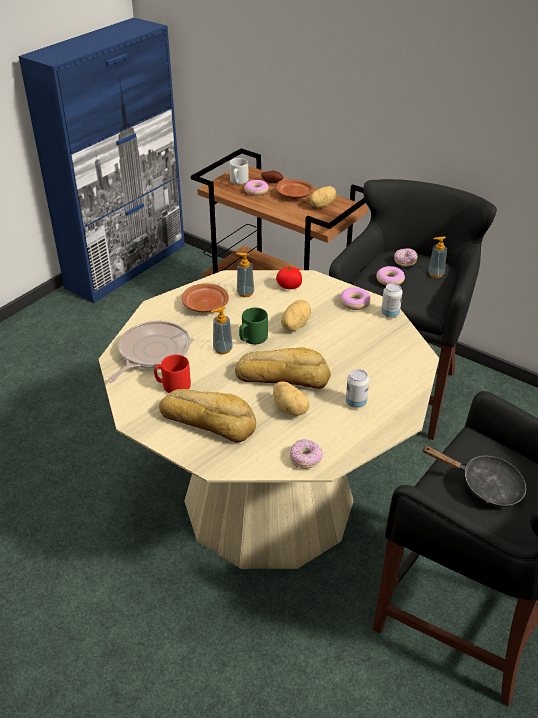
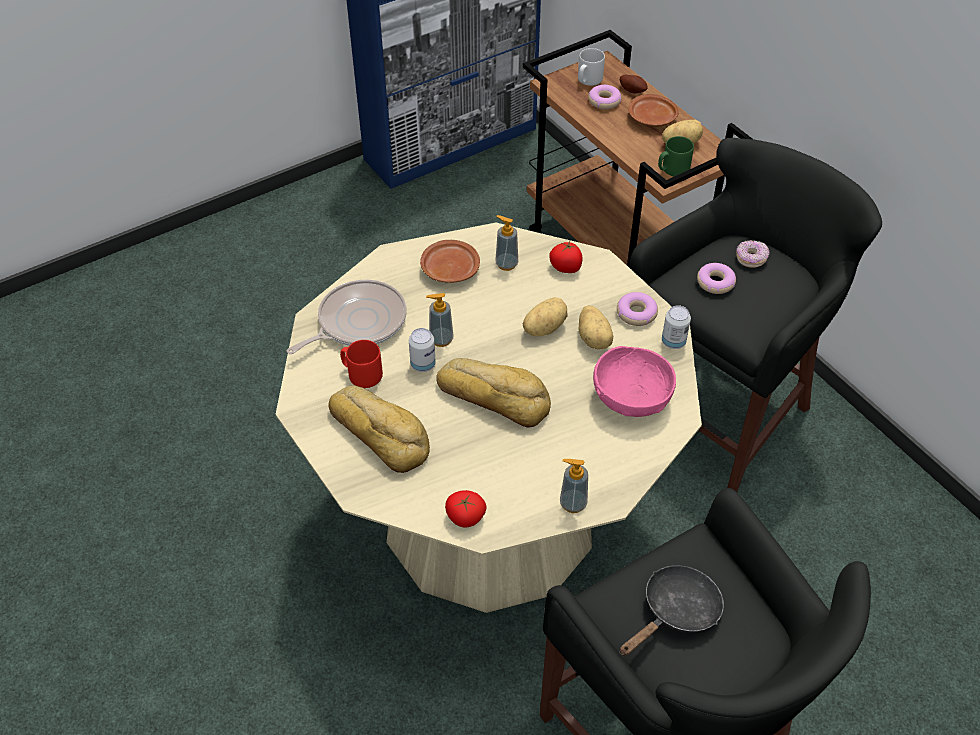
camera: 20 degrees right, 10 degrees up
green mug [239,307,268,344] -> green mug moved to [658,136,694,176]
potato [273,381,309,416] -> potato moved to [578,305,613,349]
donut [290,439,323,469] -> tomato [445,490,486,527]
can [346,369,369,408] -> can moved to [409,328,436,372]
black frying pan [422,446,526,507] -> black frying pan turned 90 degrees counterclockwise [619,565,724,656]
soap dispenser [428,236,447,278] -> soap dispenser moved to [560,459,588,513]
none -> pink bowl [593,346,676,417]

